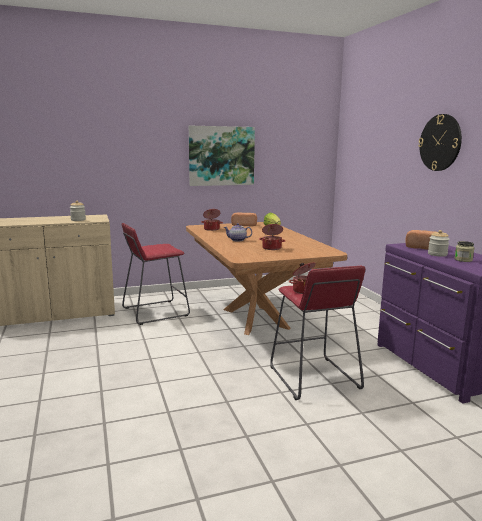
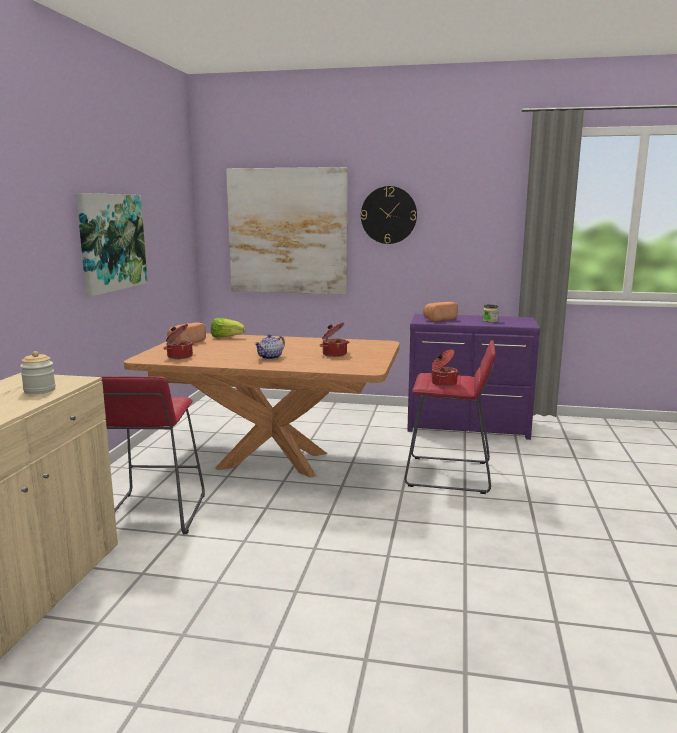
camera: 60 degrees left, 0 degrees up
jar [428,230,450,257] -> none
none -> picture [226,167,348,294]

